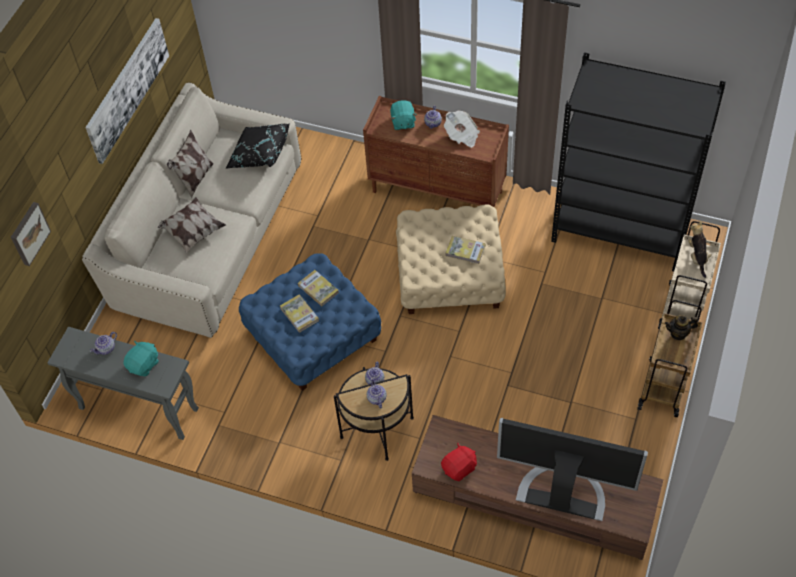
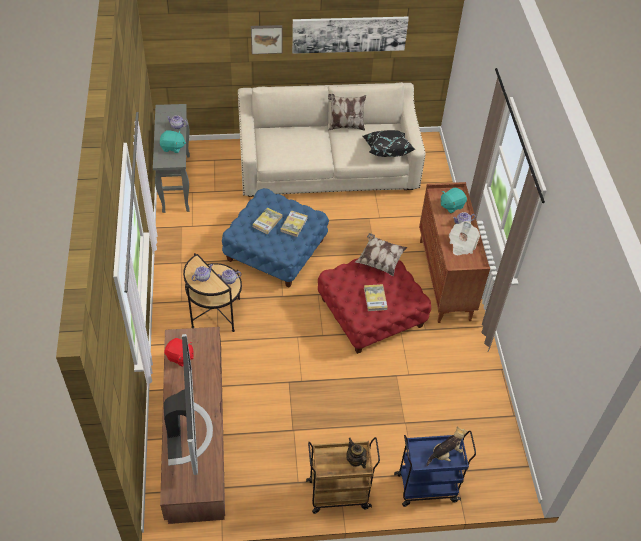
camera: 60 degrees right, 5 degrees down
picture [11,202,51,266] -> picture moved to [251,25,282,54]
pillow [158,197,226,253] -> pillow moved to [355,233,407,276]
beige ottoman [396,205,506,314] -> red ottoman [318,259,431,354]
black bookcase [551,52,726,271] -> none
beige cart [658,221,721,329] -> blue cart [394,431,476,507]

